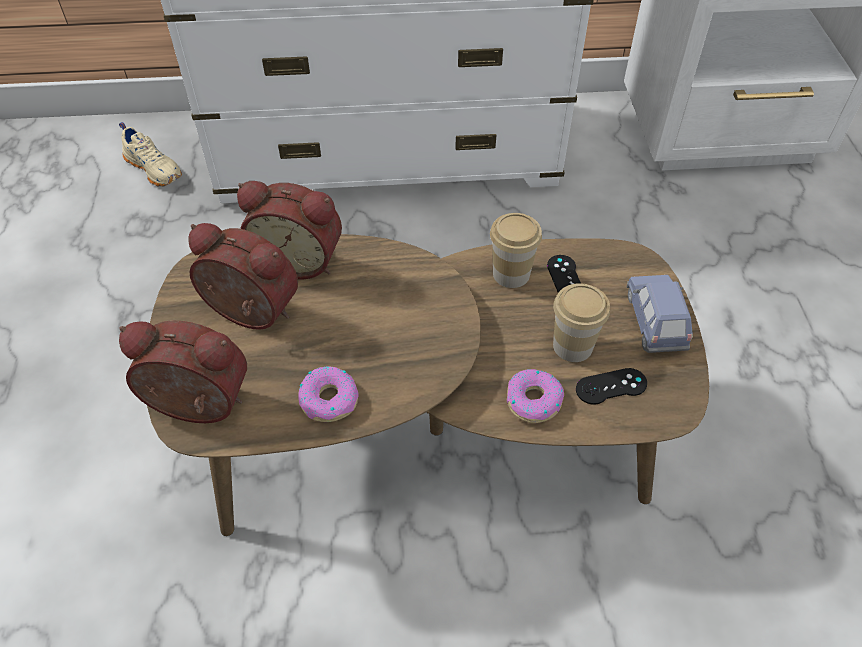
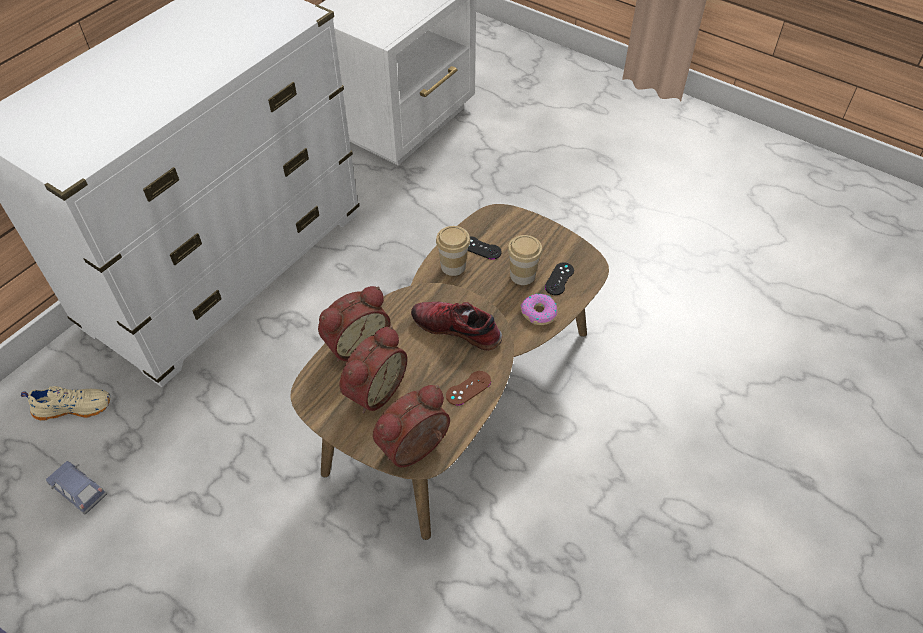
camera: 50 degrees left, 0 degrees up
alarm clock [189,223,298,330] -> alarm clock turned 150 degrees clockwise [340,326,407,414]
donut [298,366,359,422] -> brown game controller [446,371,491,405]
blue toy car [627,275,693,353] -> blue toy car moved to [46,461,107,515]
none -> shoe [411,302,502,351]

